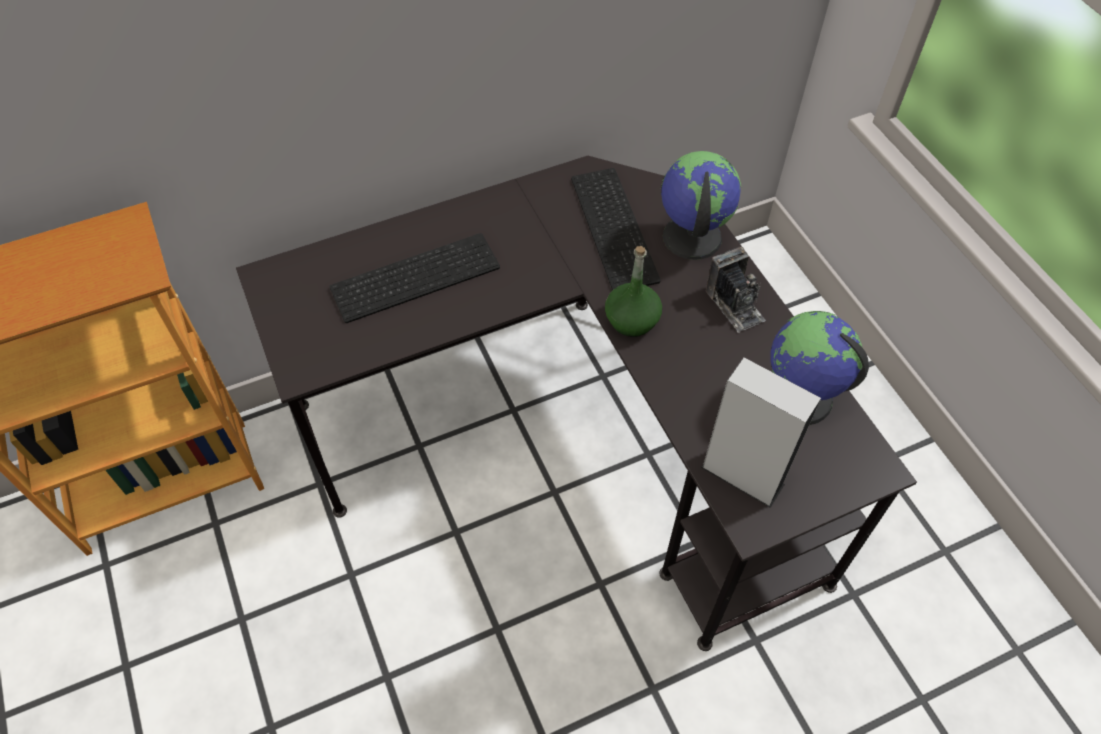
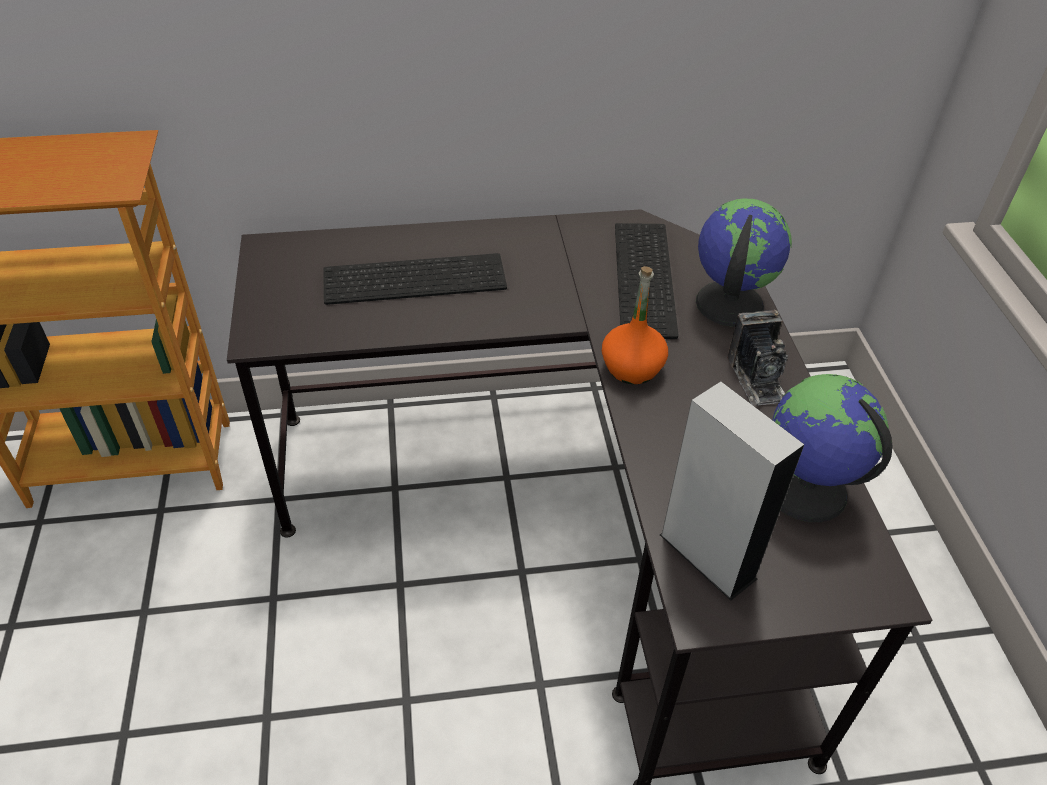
camera: 15 degrees right, 10 degrees down
green bottle [605,246,662,337] -> orange bottle [602,266,668,384]

